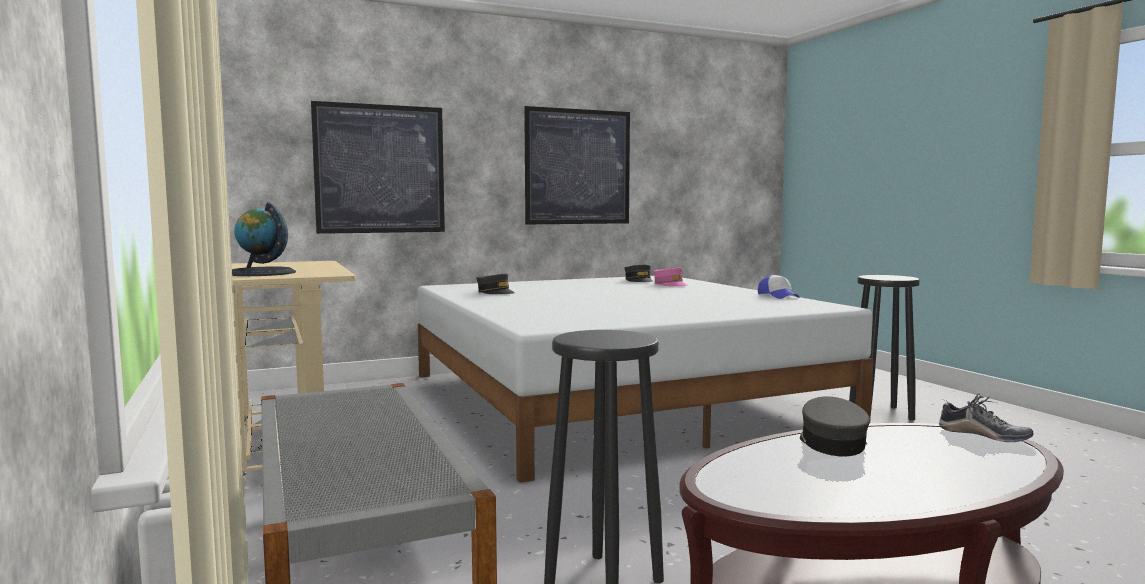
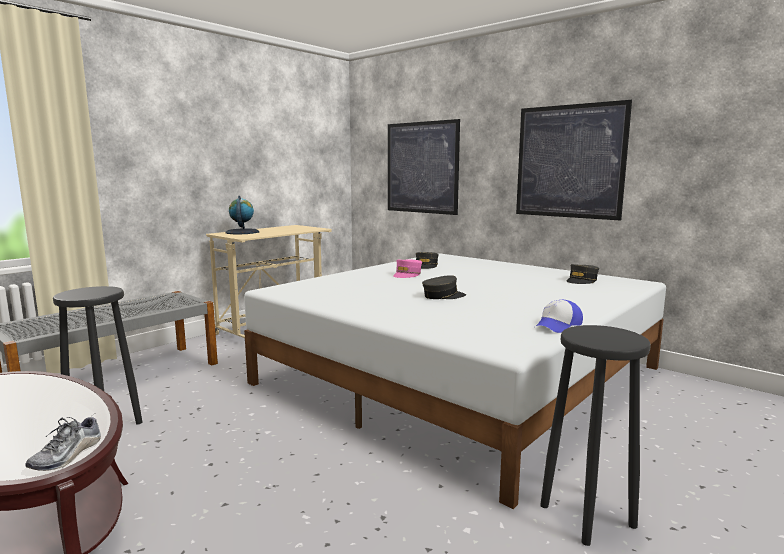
camera: 65 degrees right, 5 degrees up
pink cap [653,268,688,286] -> pink cap moved to [393,260,422,278]
grey cap [800,396,870,457] -> grey cap moved to [422,275,466,299]

